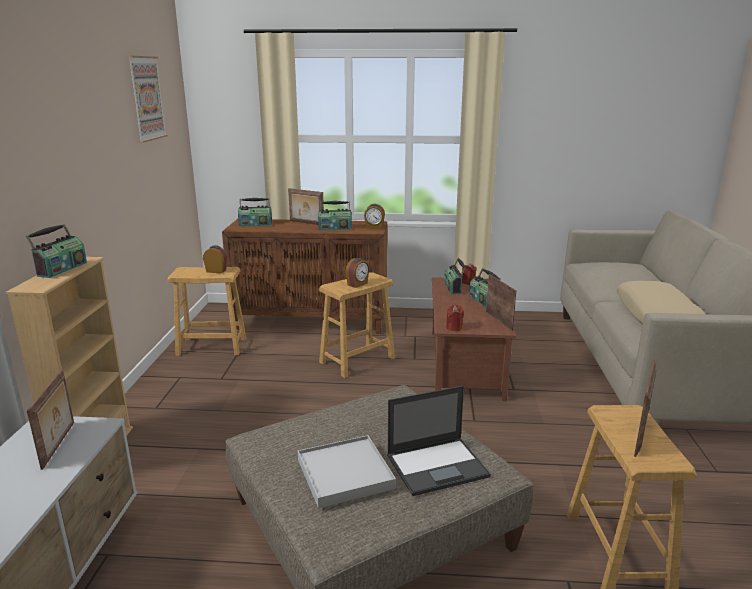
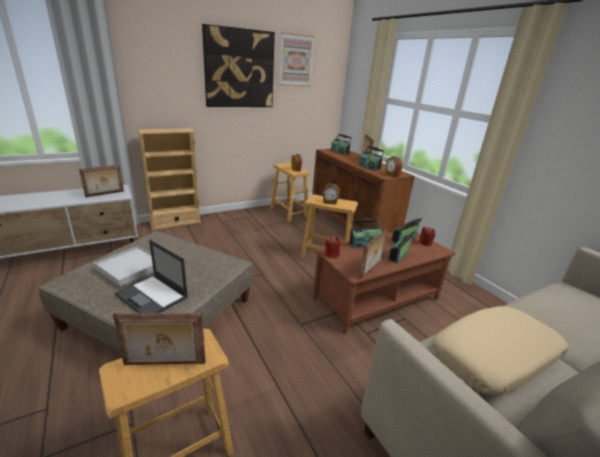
camera: 55 degrees right, 5 degrees up
radio [26,224,87,278] -> radio moved to [349,219,382,248]
none -> picture [202,24,275,107]

